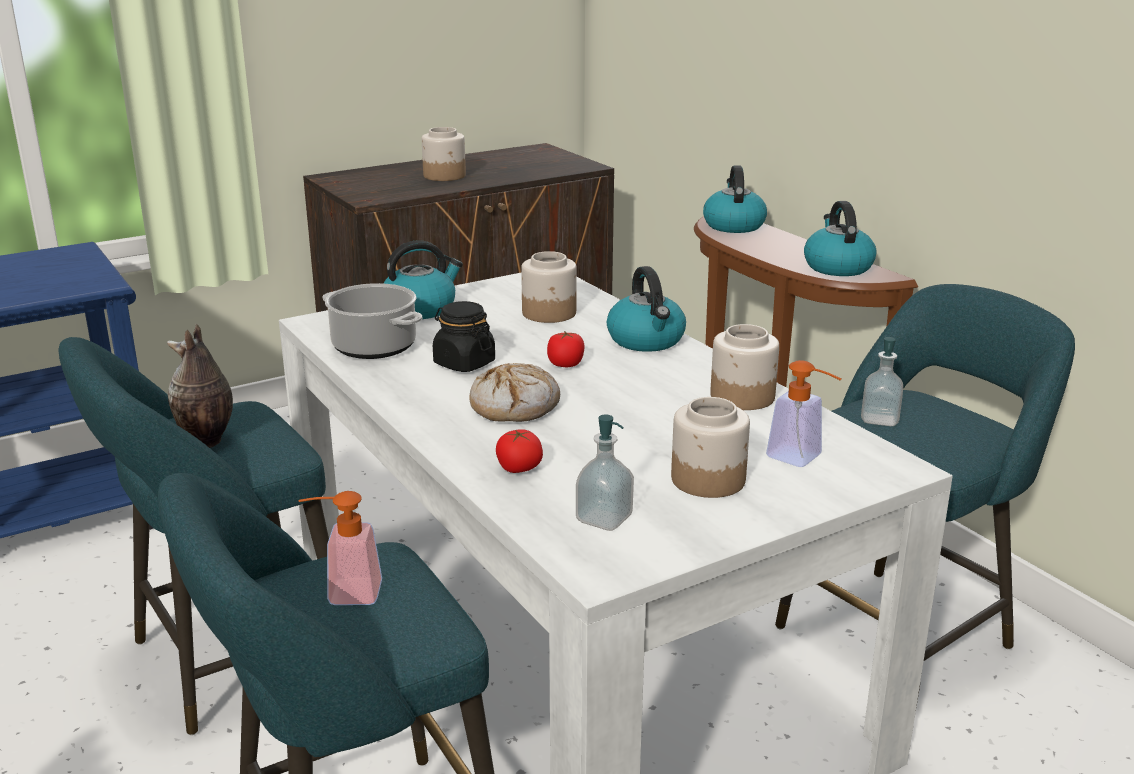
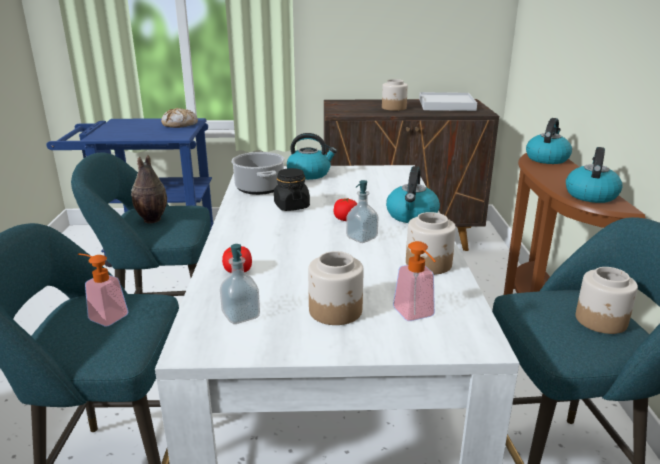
camera: 30 degrees right, 0 degrees up
bread [469,363,560,422] -> bread moved to [161,108,198,128]
jar [521,251,577,323] -> jar moved to [576,267,638,334]
soap dispenser [861,337,903,426] -> soap dispenser moved to [346,180,378,243]
none -> white tray [419,92,477,111]

